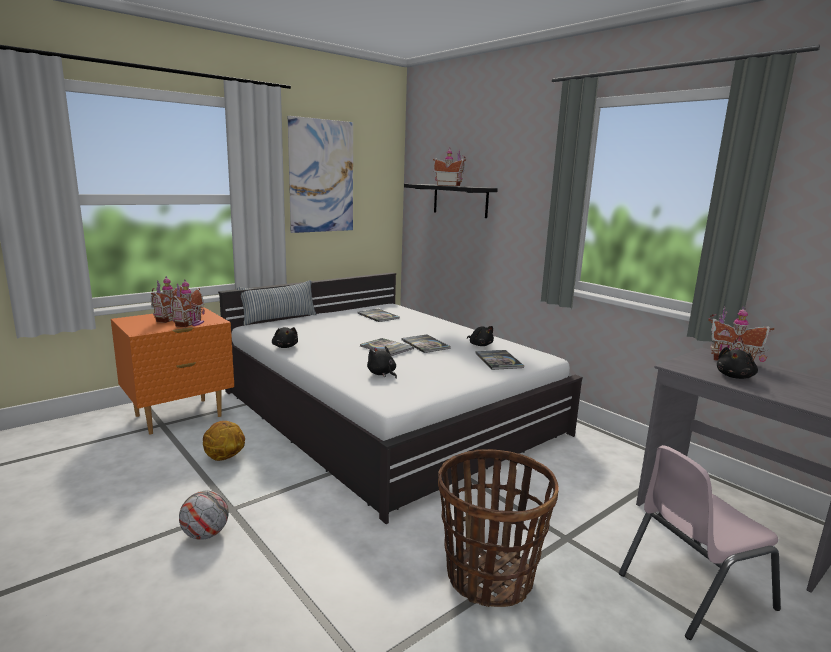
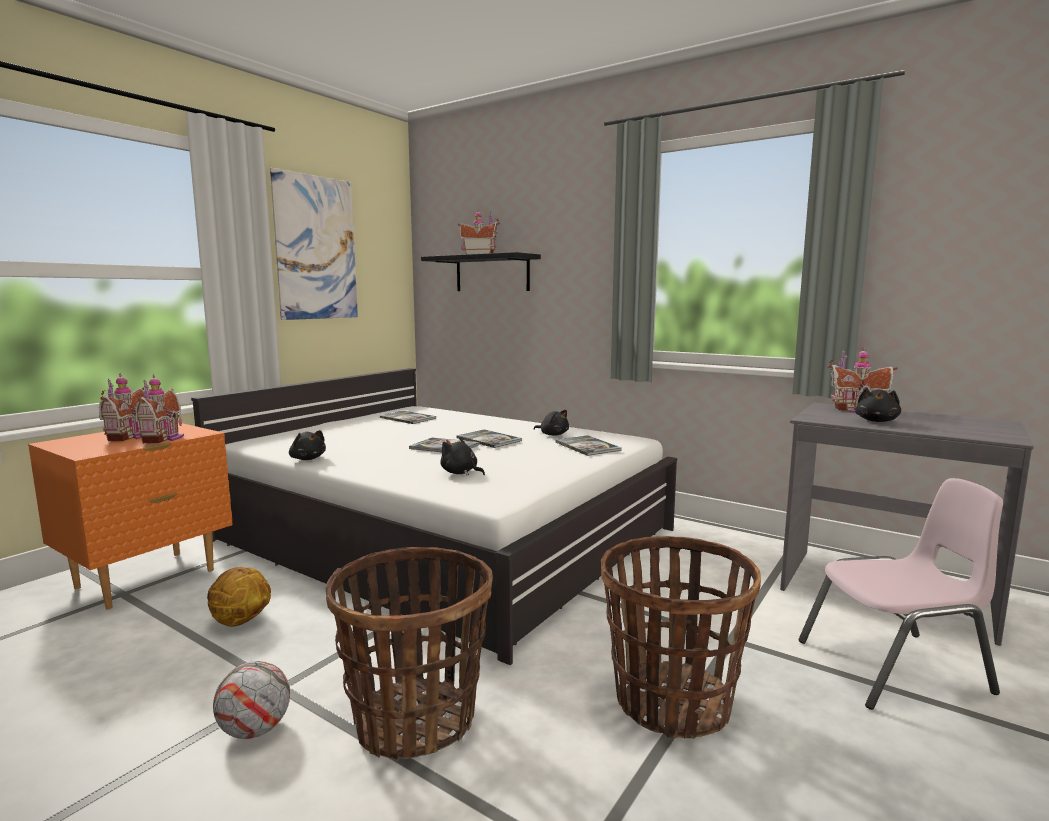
camera: 15 degrees left, 5 degrees down
pillow [237,280,317,325] -> none
pink chair [619,445,781,640] -> pink chair turned 150 degrees counterclockwise [798,478,1003,710]
none -> basket [326,547,493,760]

